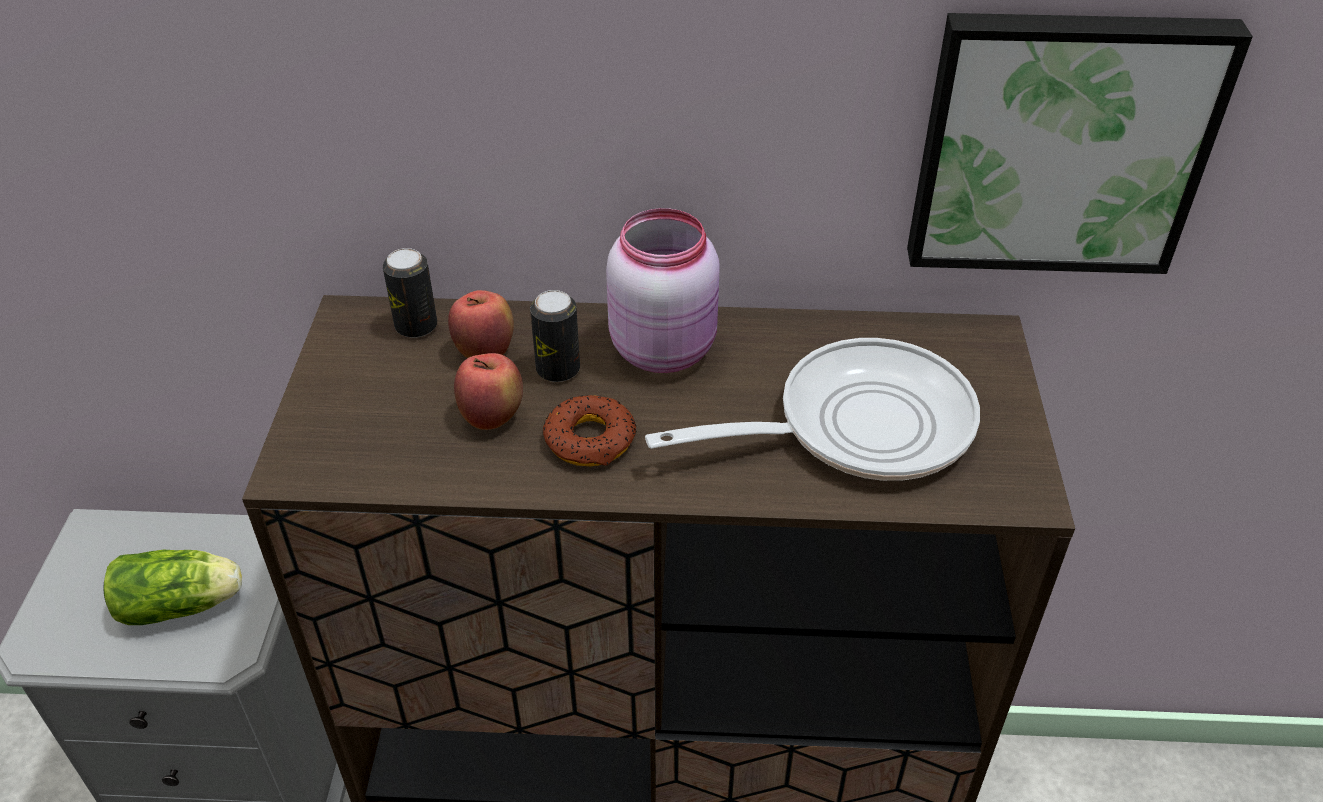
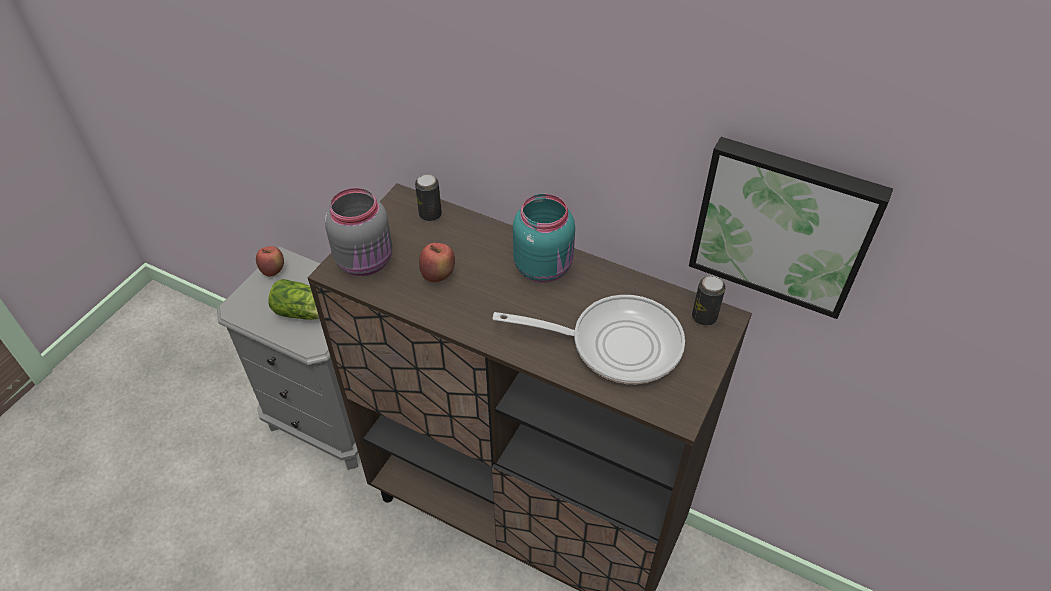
camera: 25 degrees right, 5 degrees up
apple [448,290,514,358] -> apple moved to [256,246,284,276]
can [530,290,580,382] -> can moved to [692,276,726,326]
donut [543,395,637,466] -> none
pink jar [606,208,720,373] -> turquoise jar [513,194,575,283]
none -> grey jar [325,188,393,276]

